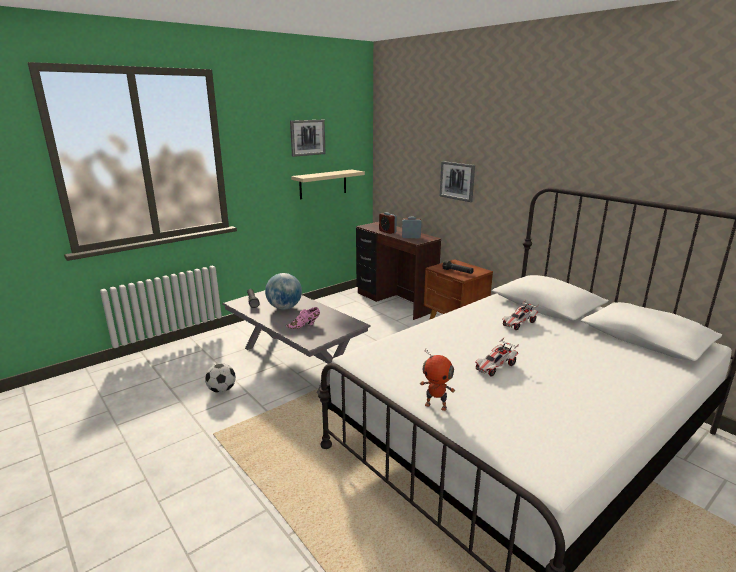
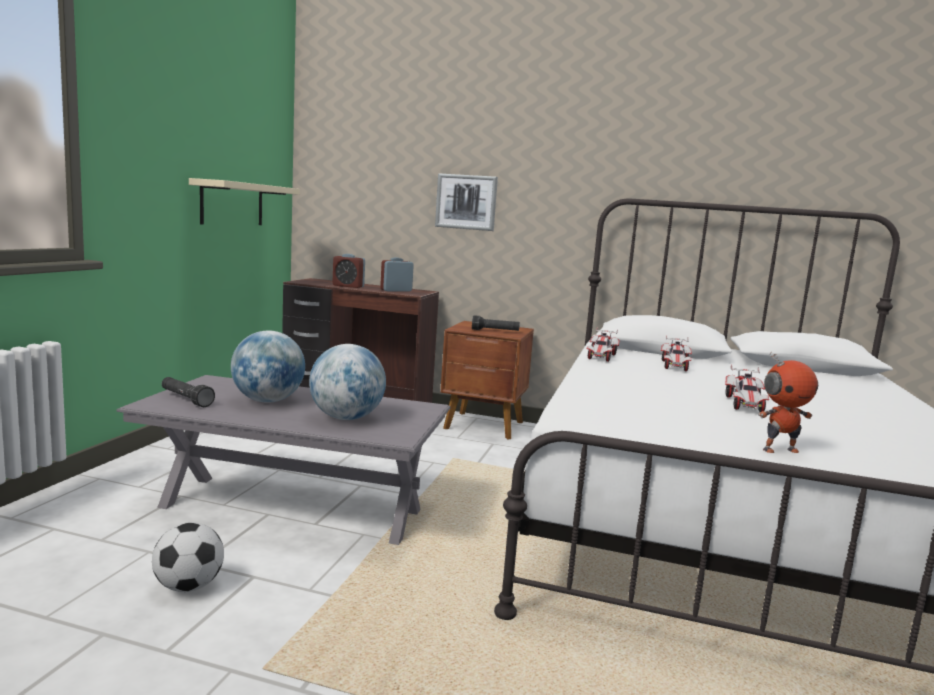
camera: 35 degrees left, 10 degrees down
pink shoe [286,307,320,329] -> globe [309,344,386,420]
picture [290,120,326,157] -> none
none -> toy car [587,327,619,362]

